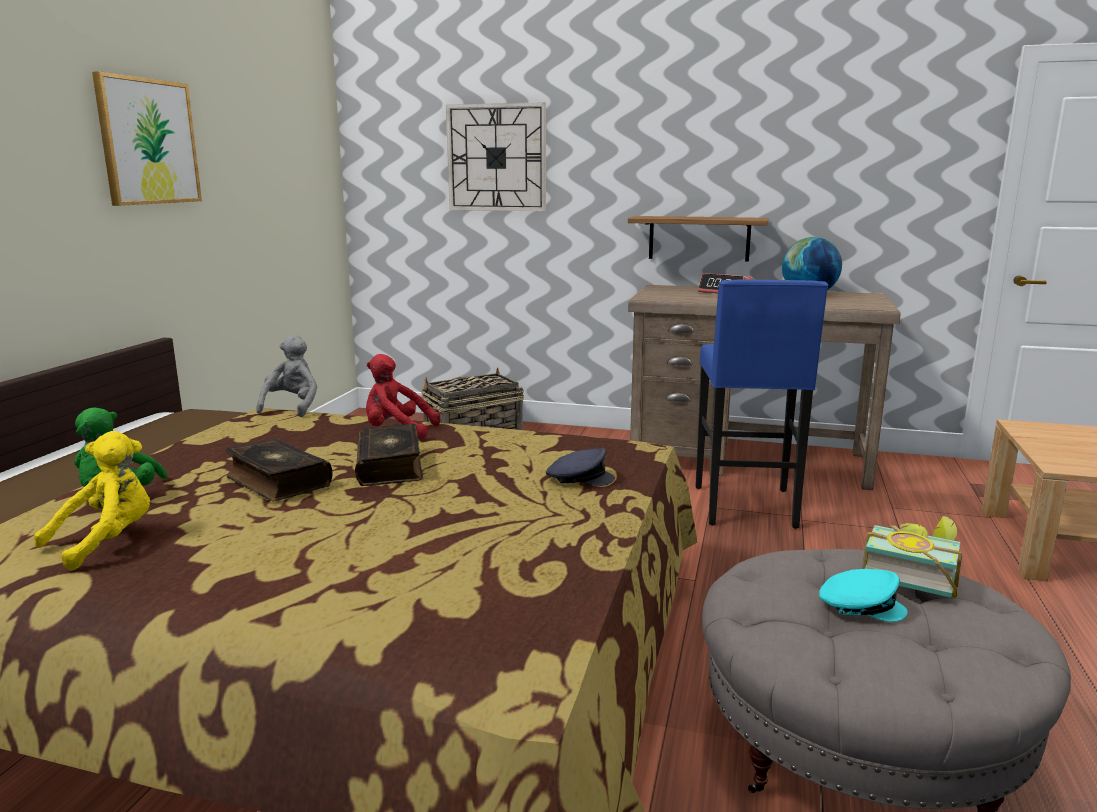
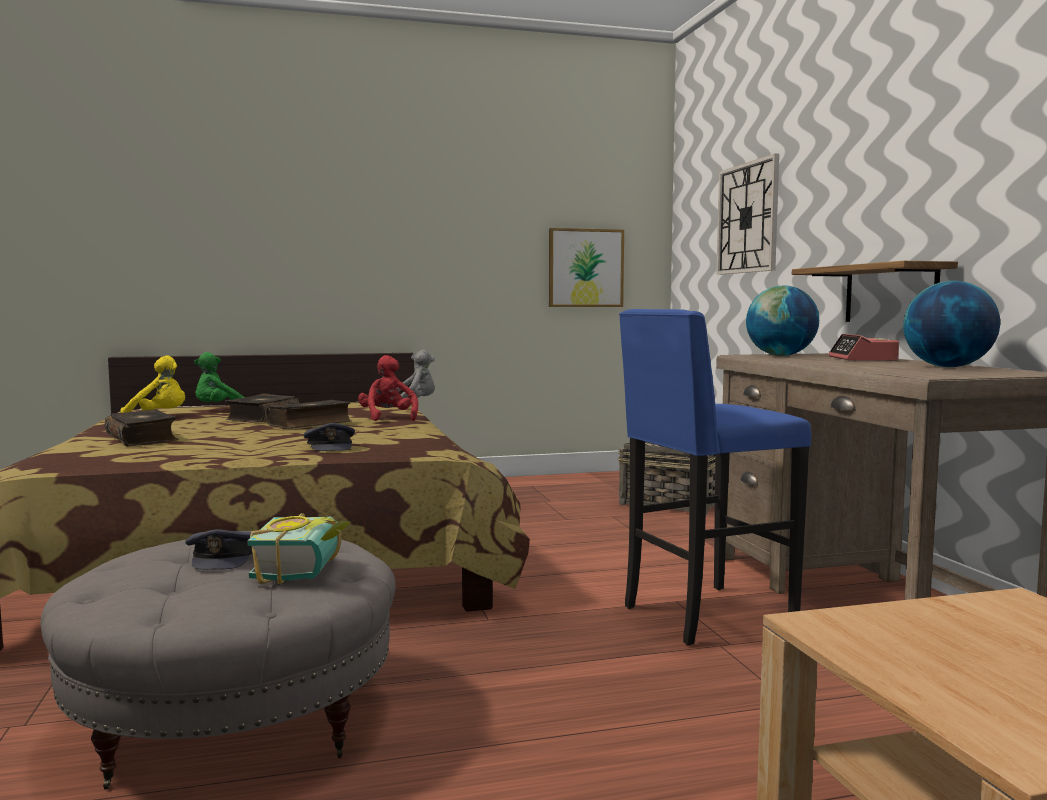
camera: 60 degrees right, 10 degrees down
picture [92,71,202,206] -> picture moved to [549,228,624,307]
turquoise cap [819,569,908,622] -> grey cap [185,529,253,570]
none -> book [105,409,179,446]
none -> globe [746,286,819,356]

